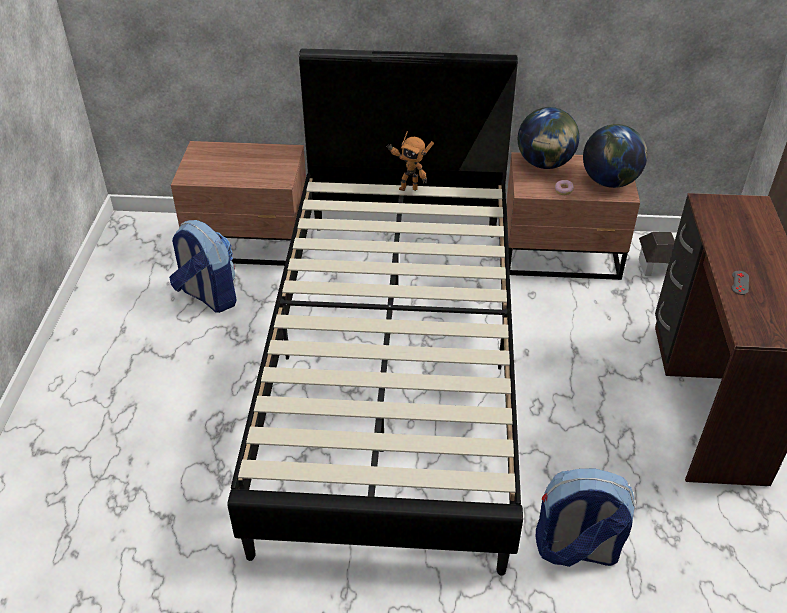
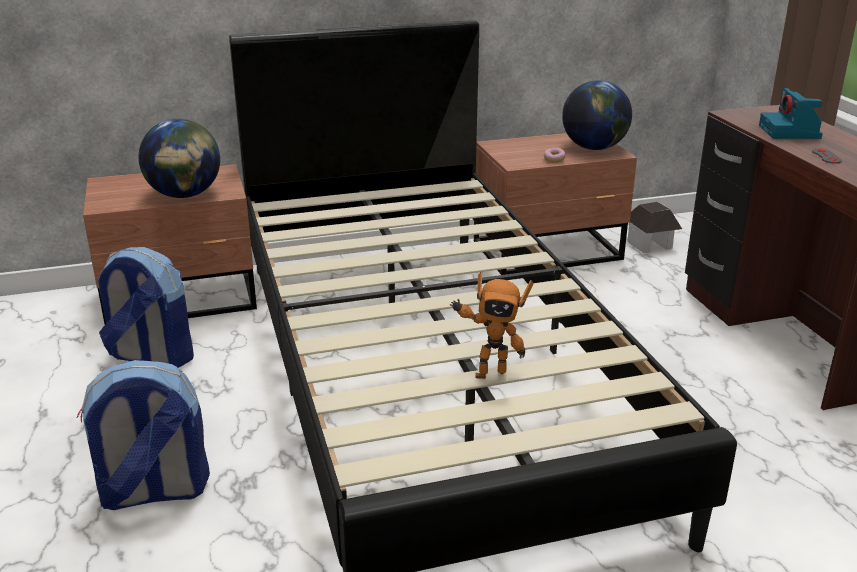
camera: 20 degrees left, 15 degrees down
toy robot [386,131,434,191] -> toy robot moved to [450,272,533,379]
globe [518,107,579,169] -> globe moved to [139,119,220,198]
backpack [536,468,635,567] -> backpack moved to [77,360,210,510]
none -> camera [759,88,823,139]

